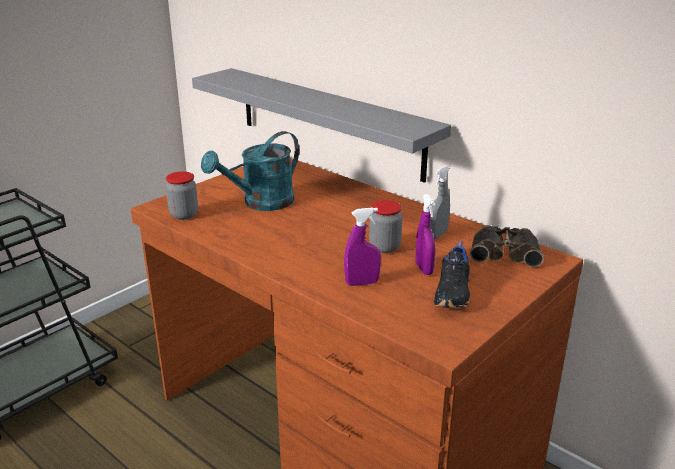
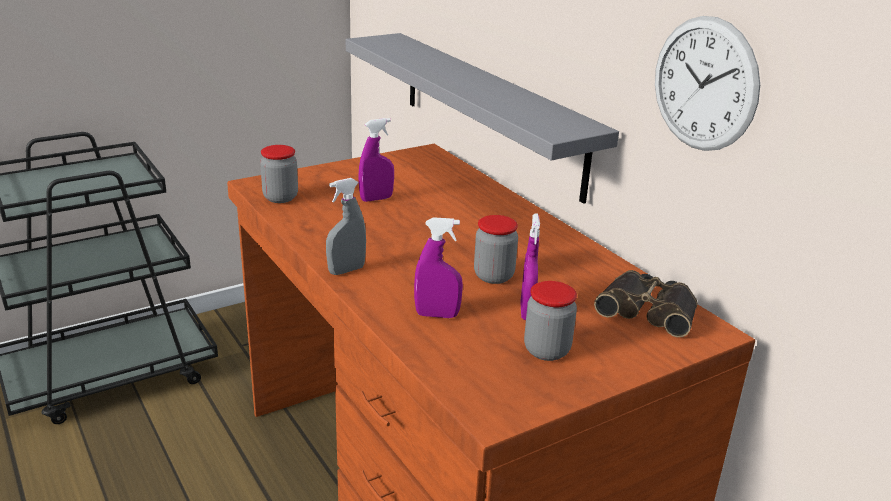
camera: 15 degrees right, 0 degrees up
turquoise watering can [201,131,299,211] -> purple spray bottle [358,118,394,202]
grey spray bottle [430,166,450,239] -> grey spray bottle moved to [326,178,366,275]
black shoe [433,241,470,309] -> jar [524,281,577,361]
none -> wall clock [655,16,760,151]

